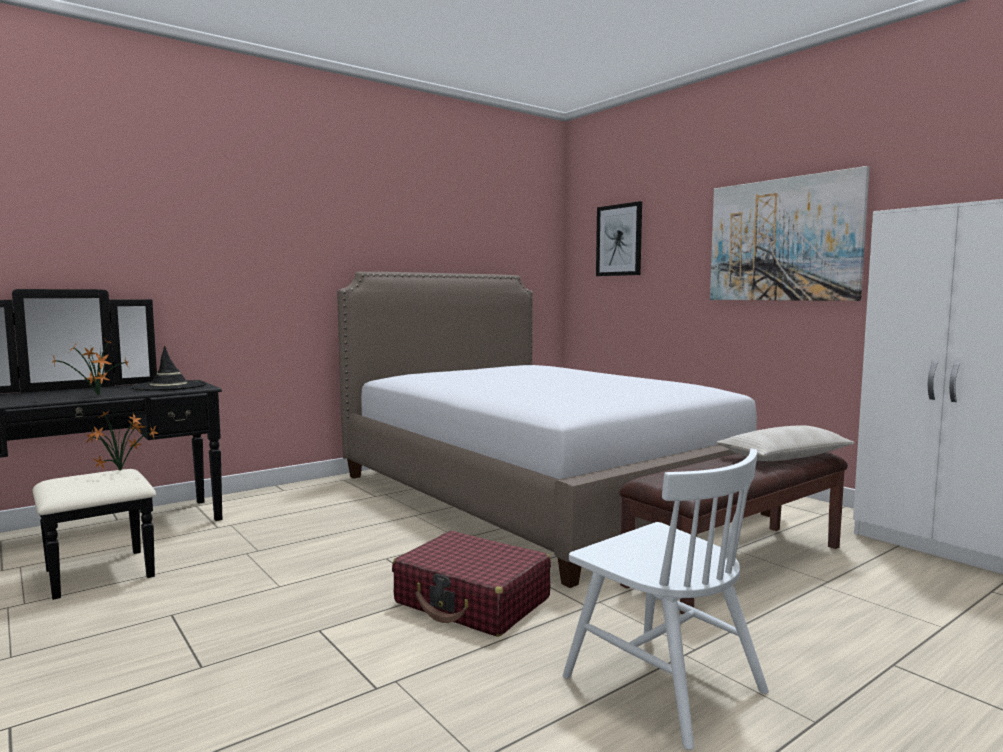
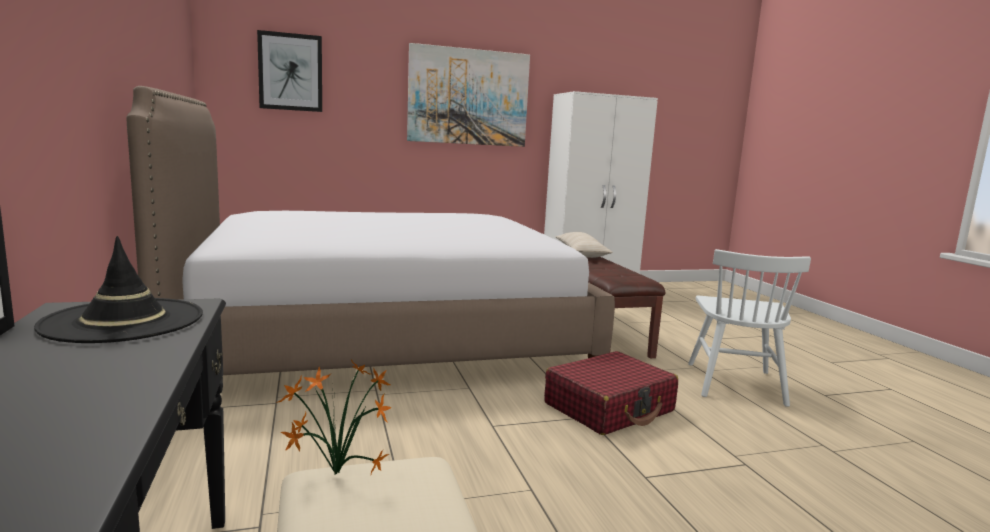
camera: 70 degrees left, 5 degrees up
potted plant [52,338,129,396] -> none
white chair [563,448,769,750] -> white chair turned 120 degrees clockwise [688,249,811,407]

